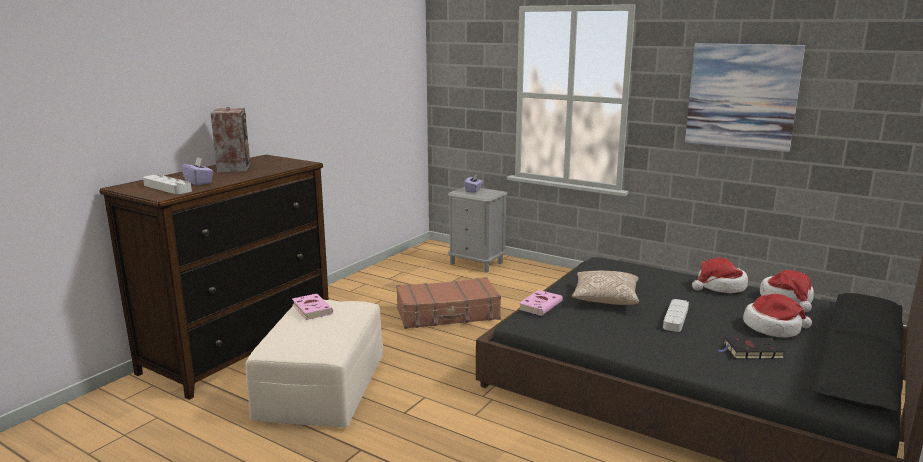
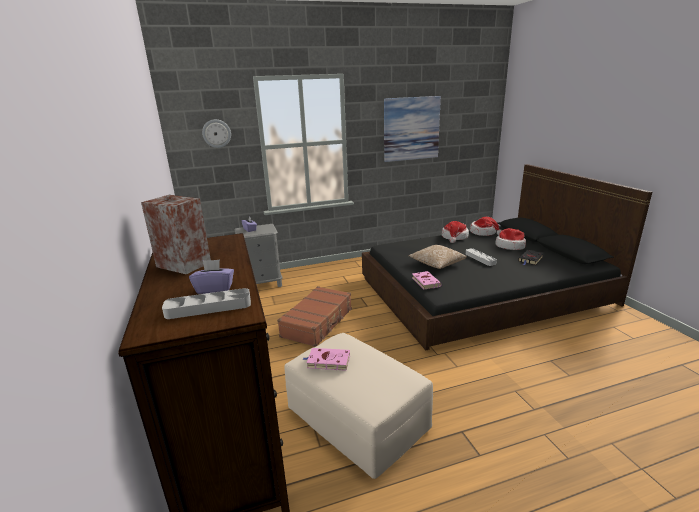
camera: 50 degrees left, 5 degrees up
none -> wall clock [202,119,231,148]

